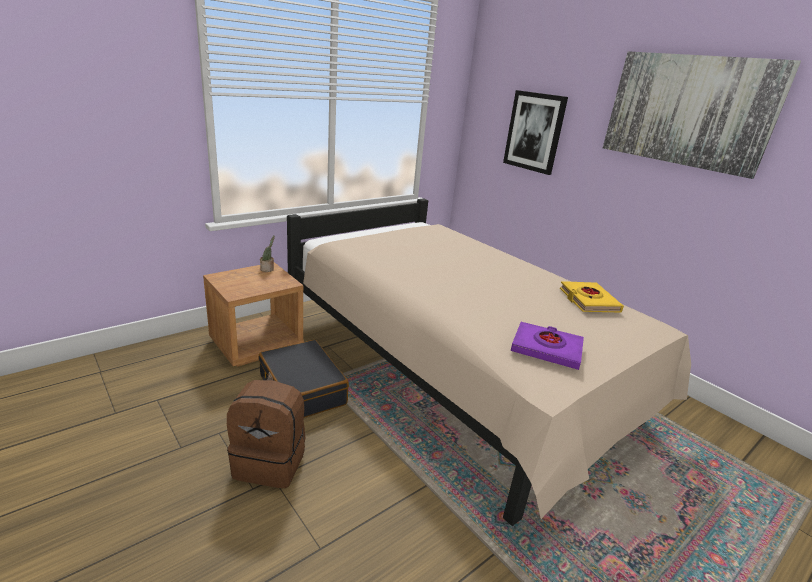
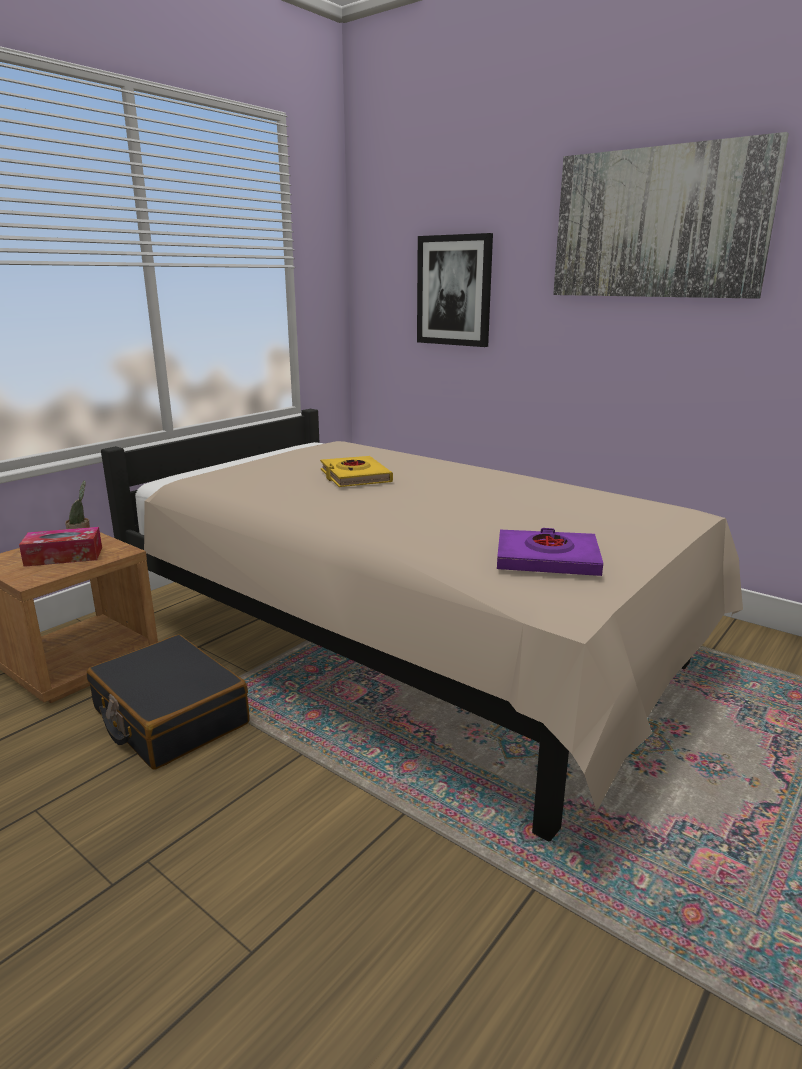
camera: 10 degrees left, 5 degrees down
brown backpack [227,380,305,488] -> none
yellow book [560,281,624,313] -> yellow book moved to [320,456,393,487]
none -> tissue box [19,527,102,567]

